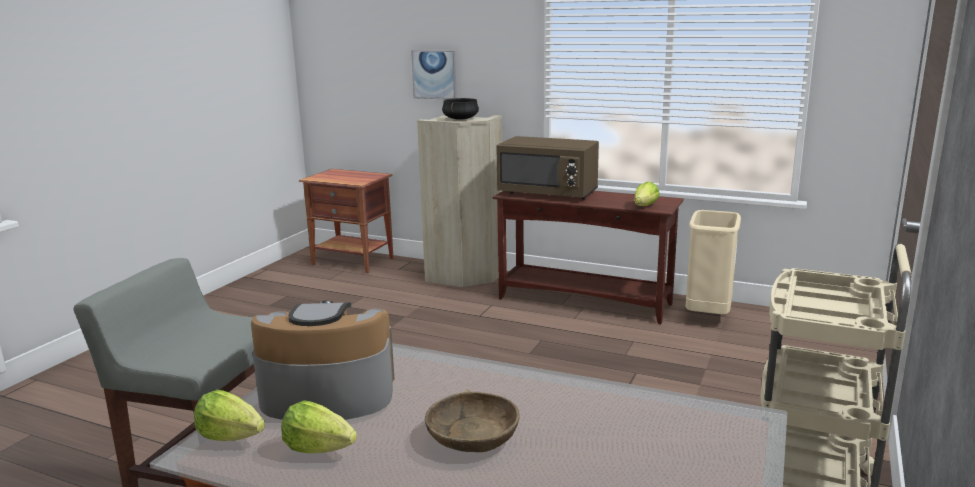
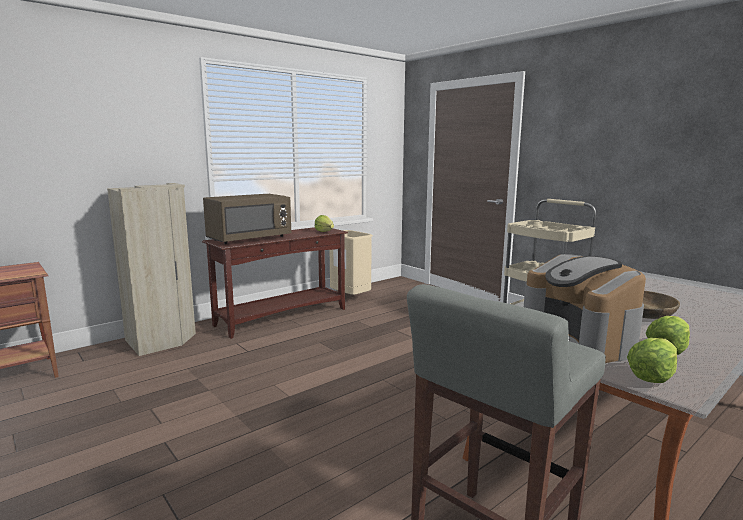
camera: 65 degrees left, 5 degrees down
coffee machine [251,301,395,420] -> coffee machine turned 45 degrees counterclockwise [524,254,646,363]
picture [411,50,457,99] -> none
black cooking pot [442,98,479,120] -> none

